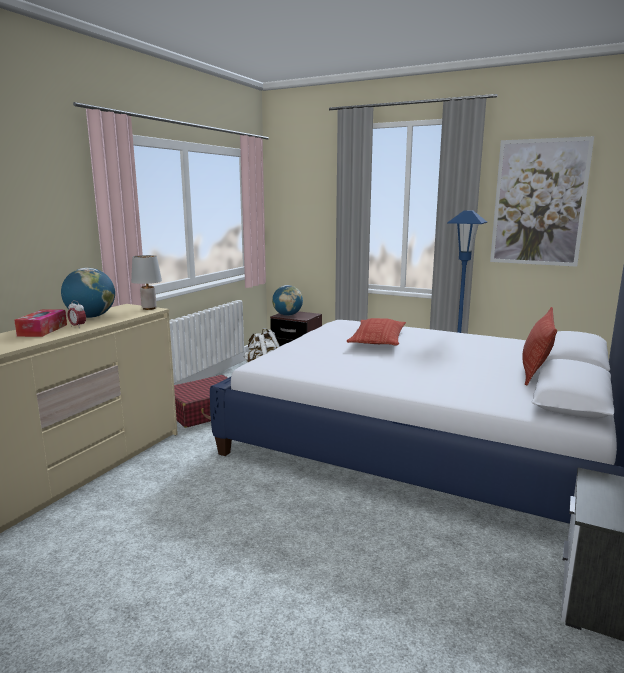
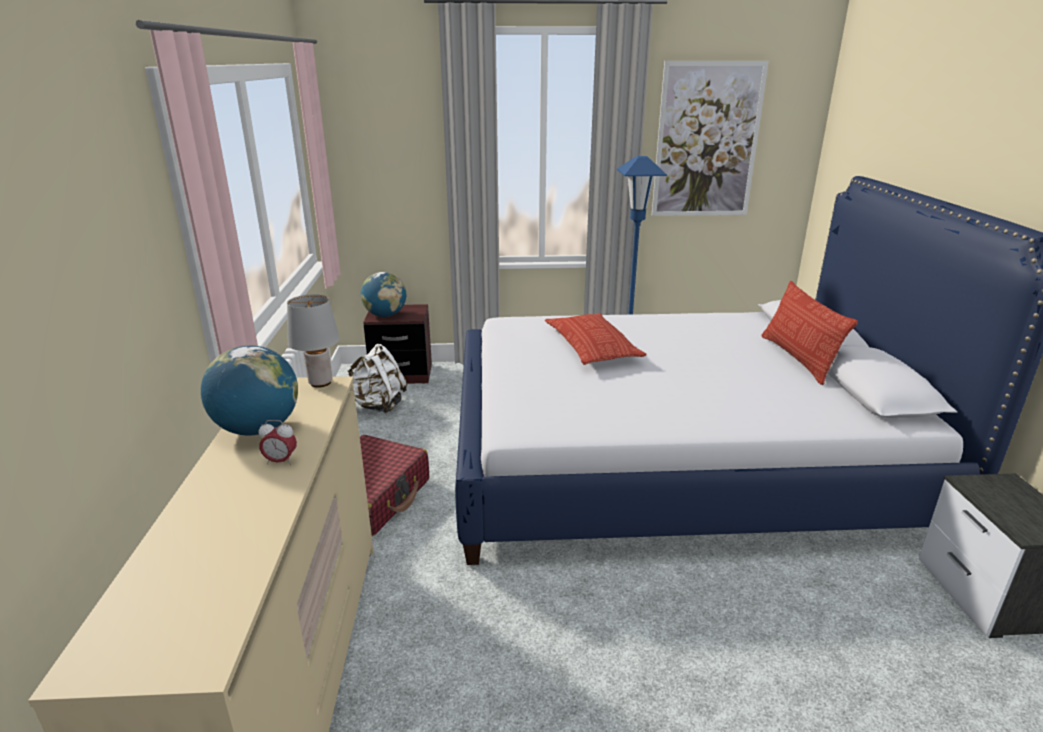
camera: 30 degrees left, 10 degrees up
tissue box [14,309,67,337] -> none

